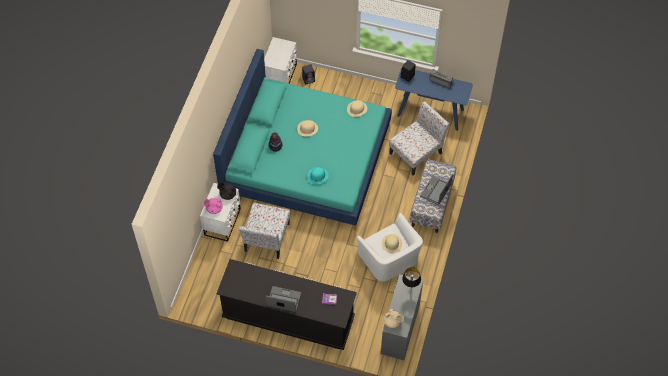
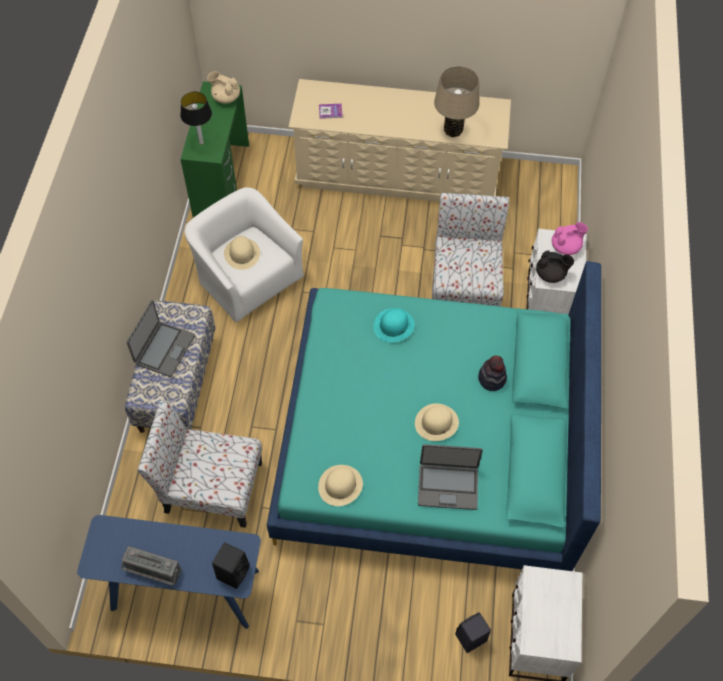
camera: 170 degrees right, 0 degrees up
black dresser [217,259,357,350] -> beige dresser [289,79,511,202]
laptop [266,286,301,312] -> laptop moved to [418,444,483,510]
grey desk [381,274,423,360] -> green desk [180,81,249,217]
chair [389,101,450,176] -> chair turned 60 degrees clockwise [137,400,262,528]
none -> beige table lamp [434,66,479,137]

